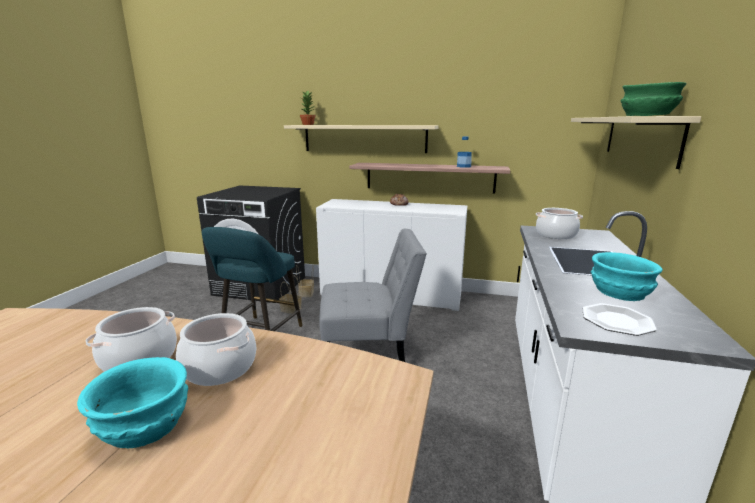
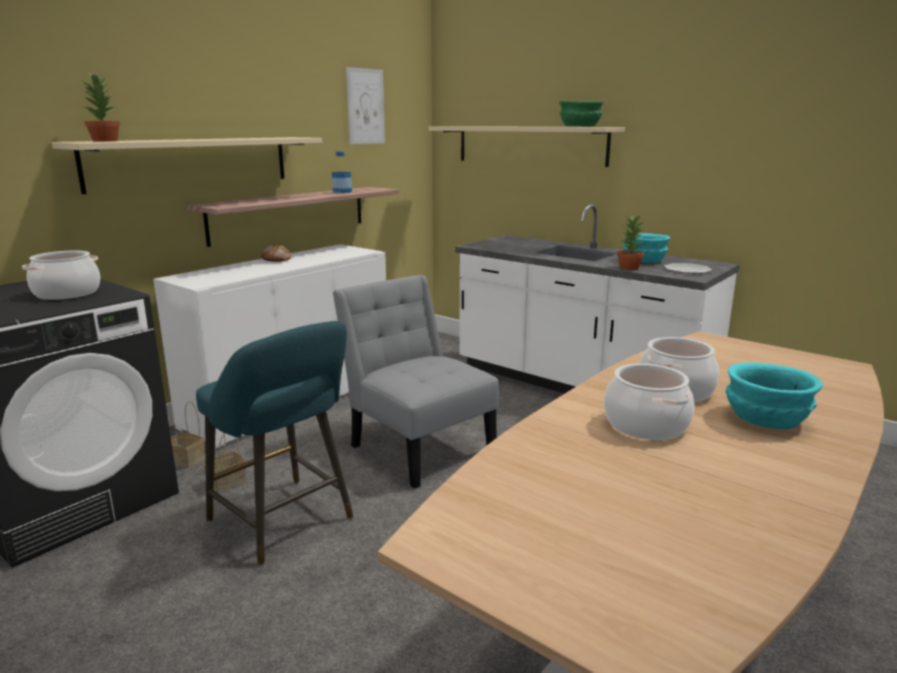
camera: 65 degrees left, 0 degrees up
grey chair [319,229,427,362] -> grey chair turned 60 degrees counterclockwise [333,275,499,489]
cooking pot [536,208,583,239] -> cooking pot moved to [22,251,100,300]
none -> picture [346,67,385,144]
none -> potted plant [617,215,646,270]

